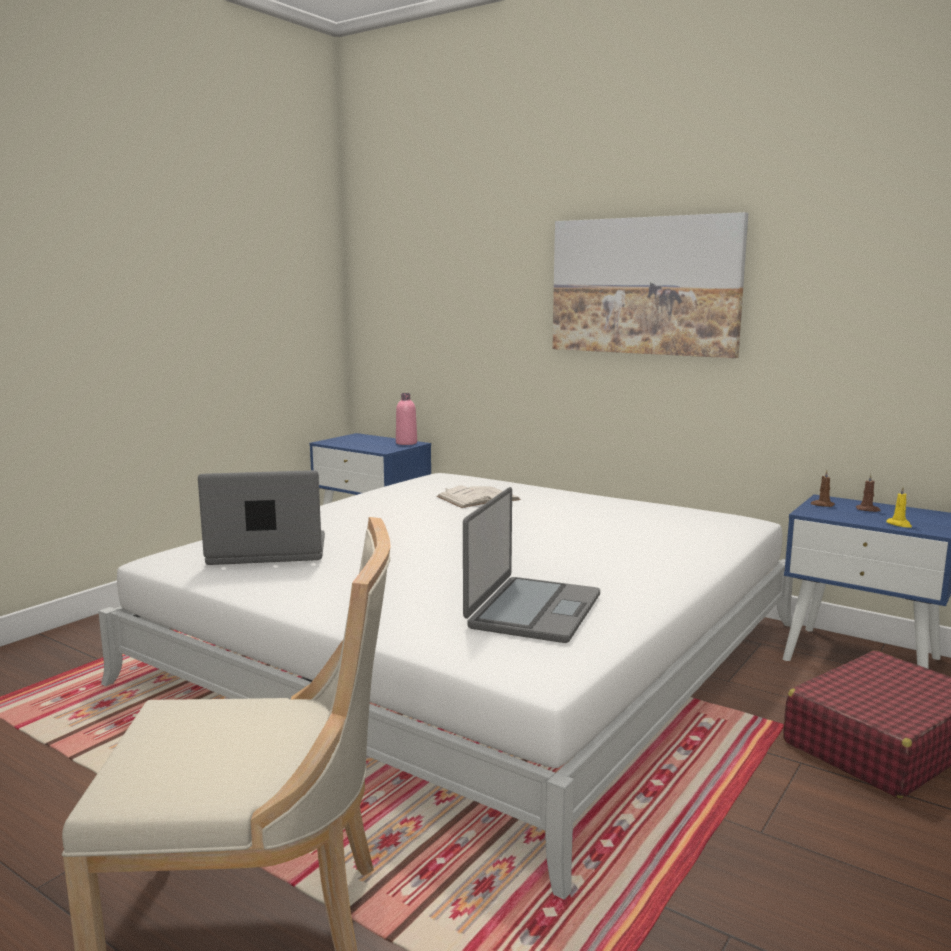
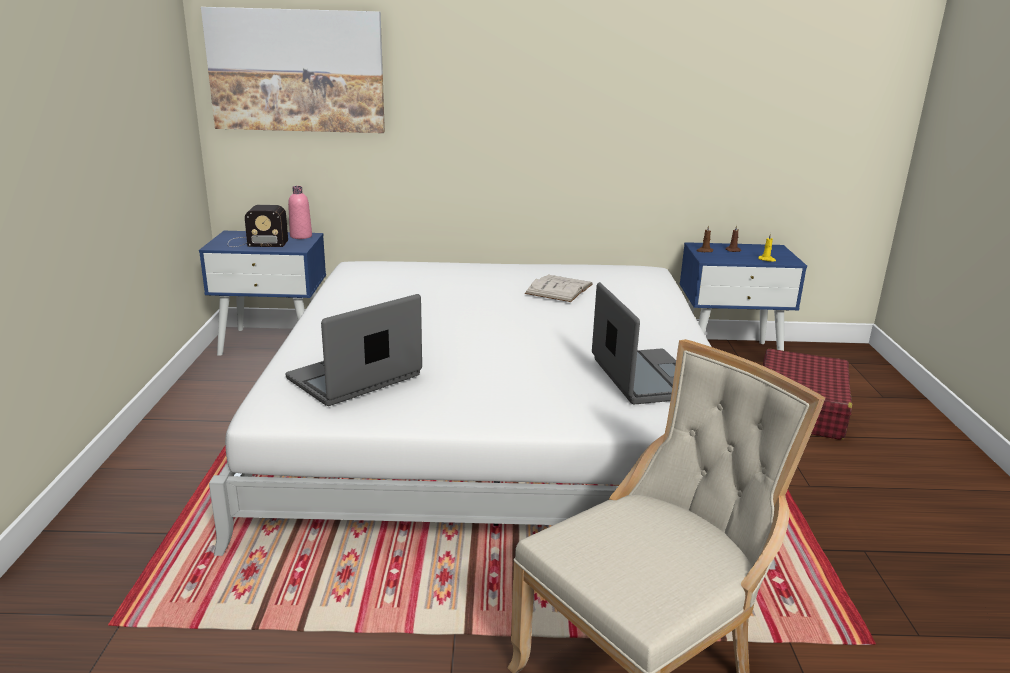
camera: 35 degrees left, 10 degrees up
white book [436,485,521,508] -> white book moved to [524,275,593,302]
picture [552,212,748,358] -> picture moved to [201,7,385,133]
none -> radio [228,205,288,247]

